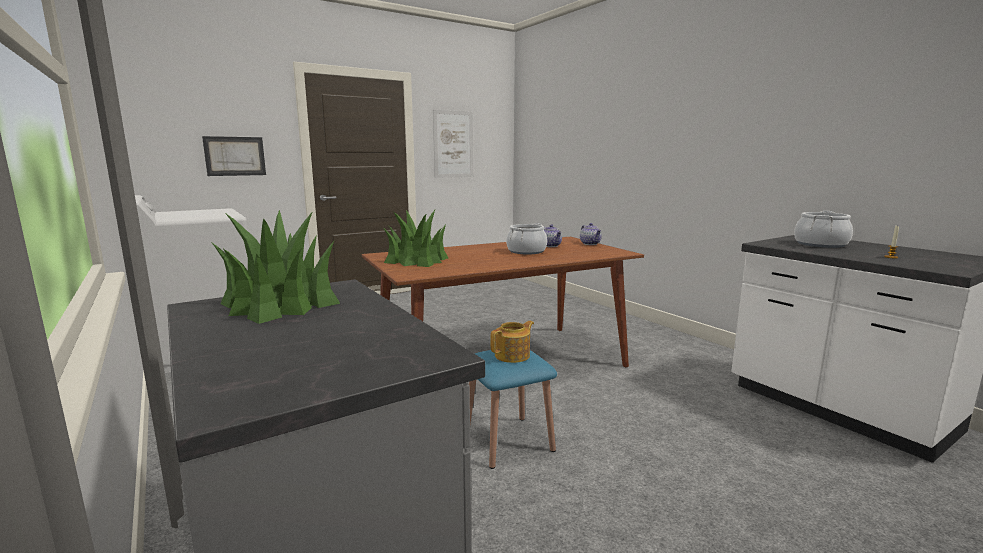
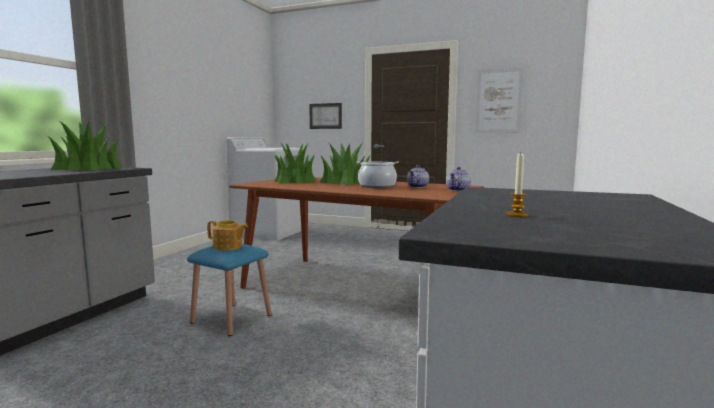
camera: 55 degrees right, 5 degrees down
cooking pot [794,211,853,248] -> none
none -> potted plant [320,143,371,185]

